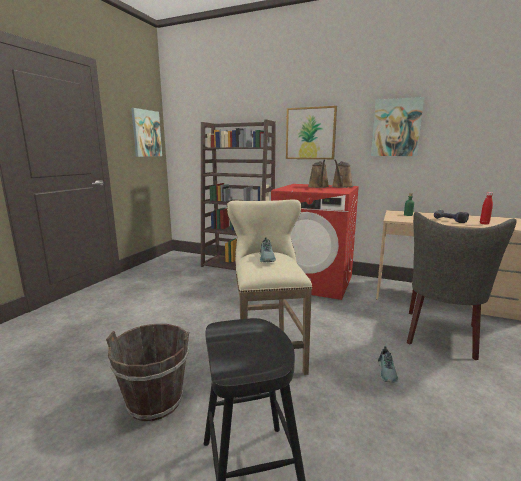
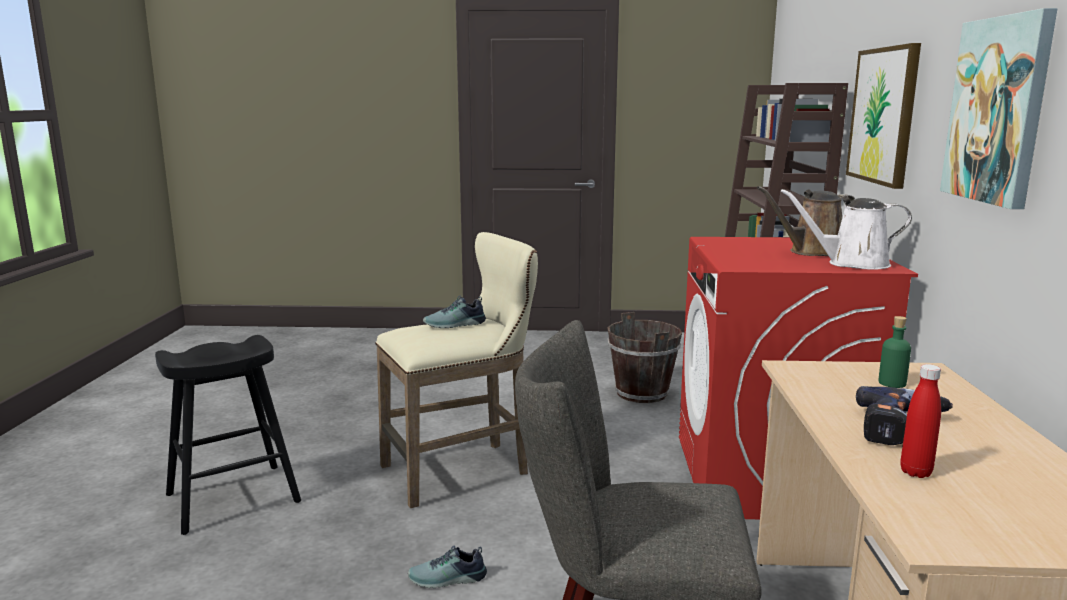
camera: 70 degrees right, 0 degrees up
brown bucket [106,324,189,421] -> brown bucket moved to [607,312,682,403]
picture [131,108,162,157] -> none
brown watering can [332,160,353,188] -> white watering can [781,189,912,270]

